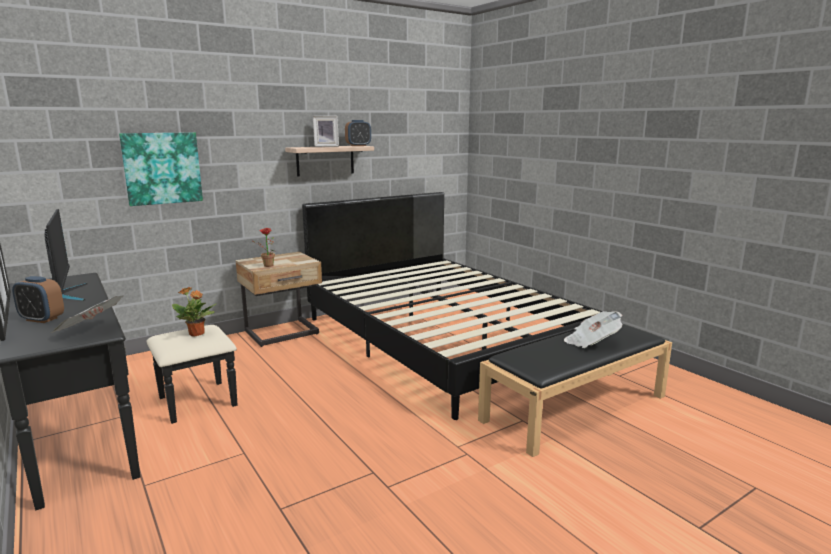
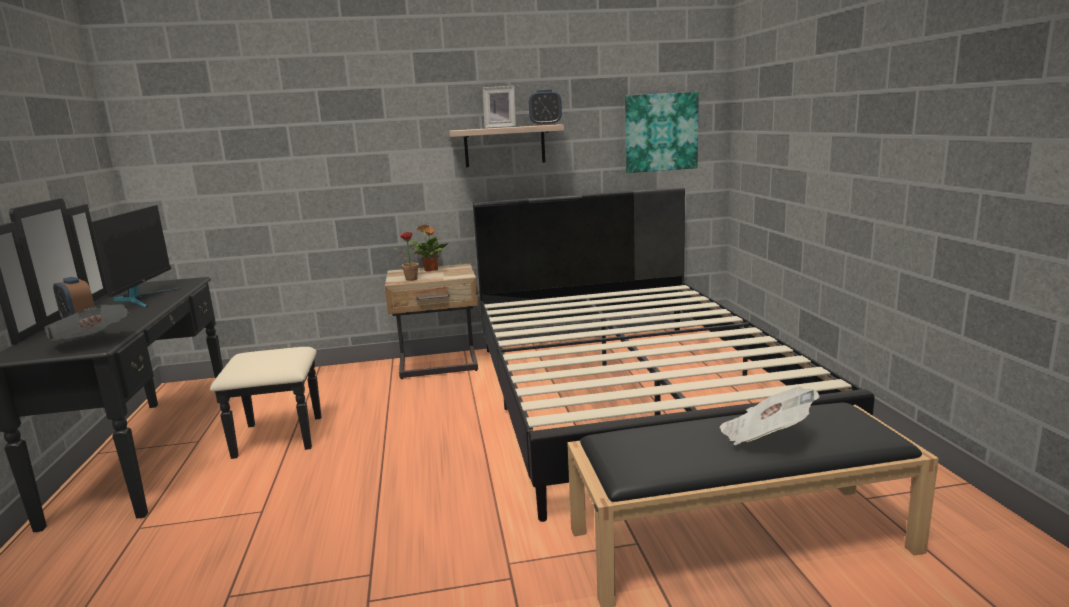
camera: 25 degrees right, 0 degrees up
picture [119,132,203,206] -> picture moved to [625,92,699,173]
potted plant [172,287,216,337] -> potted plant moved to [412,225,449,271]

